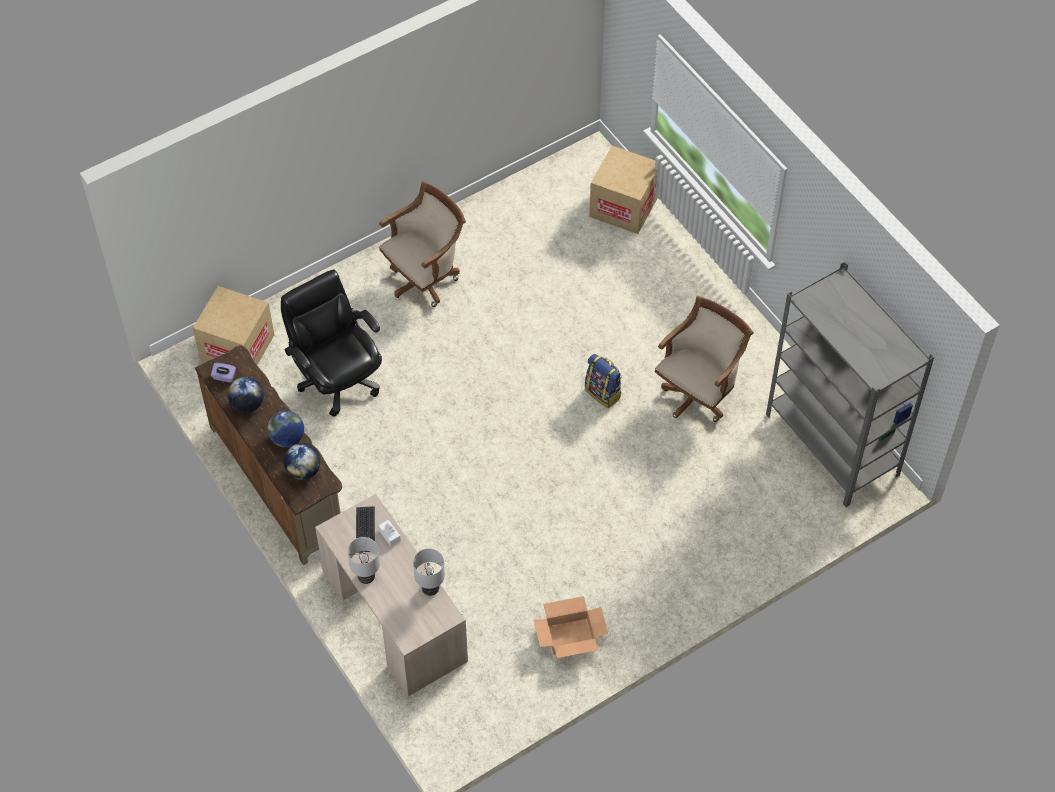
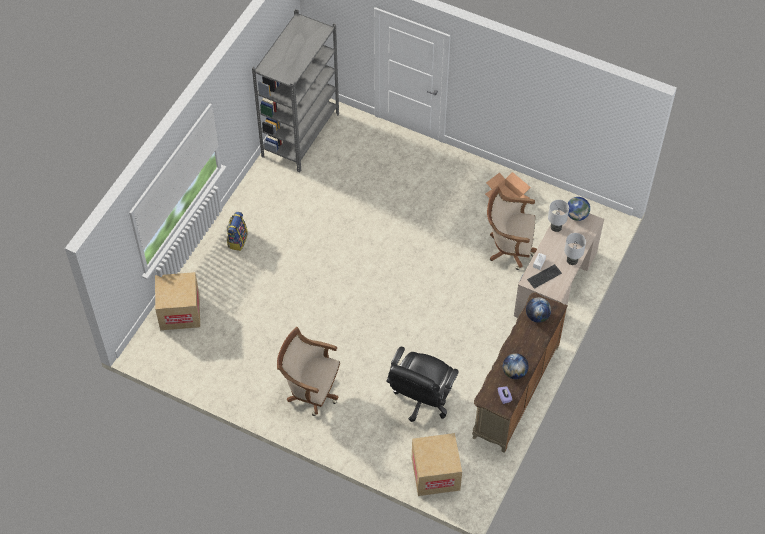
camera: 120 degrees left, 0 degrees up
globe [267,411,304,447] -> globe moved to [567,197,590,221]
backpack [585,354,622,408] -> backpack moved to [227,212,248,251]
office chair [655,296,754,422] -> office chair moved to [487,186,537,270]

